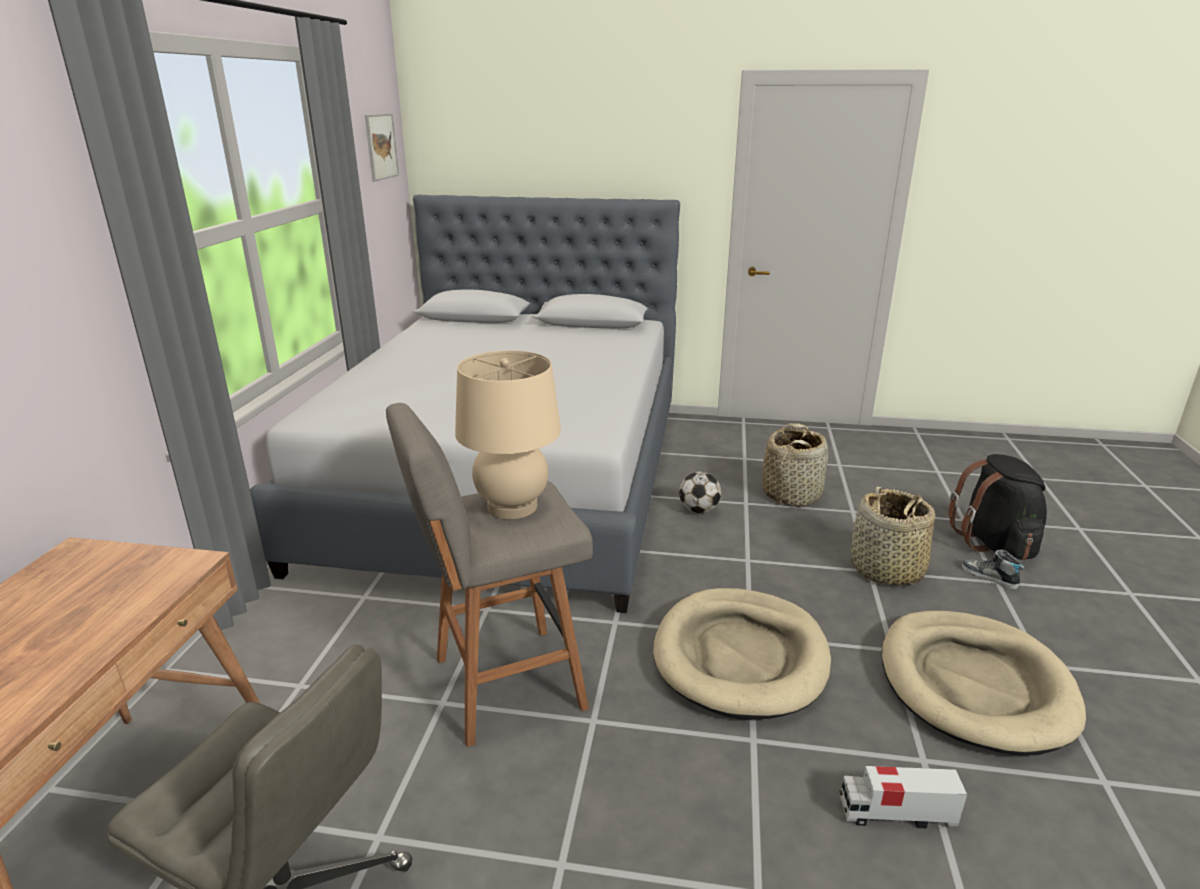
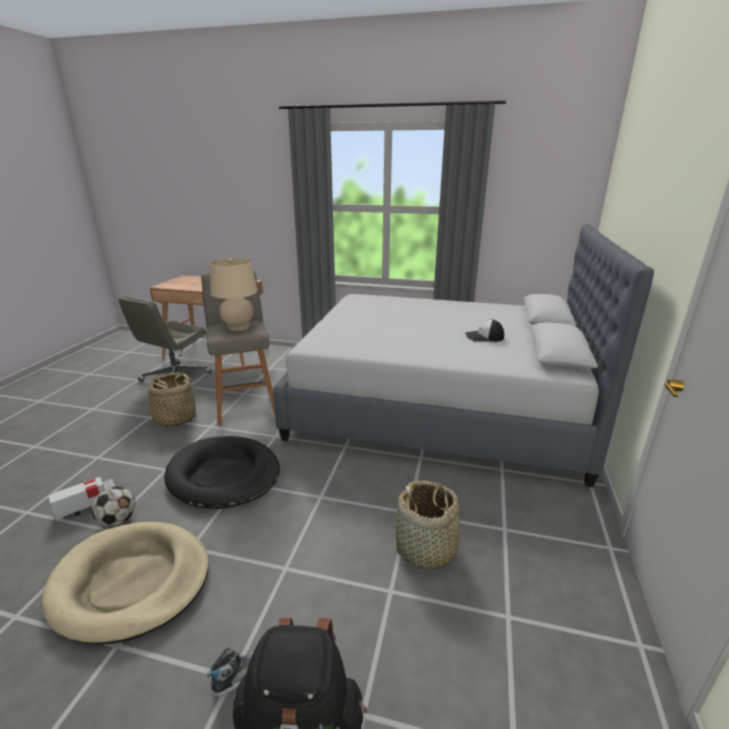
camera: 95 degrees right, 0 degrees up
picture [365,113,399,181] -> none
beige dog bed [653,588,831,720] -> black dog bed [164,436,280,509]
football [679,472,721,513] -> football moved to [92,486,136,526]
toy truck [839,766,967,829] -> toy truck turned 45 degrees clockwise [49,477,115,521]
basket [851,486,935,586] -> basket moved to [140,373,201,427]
none -> cap [465,320,504,342]

